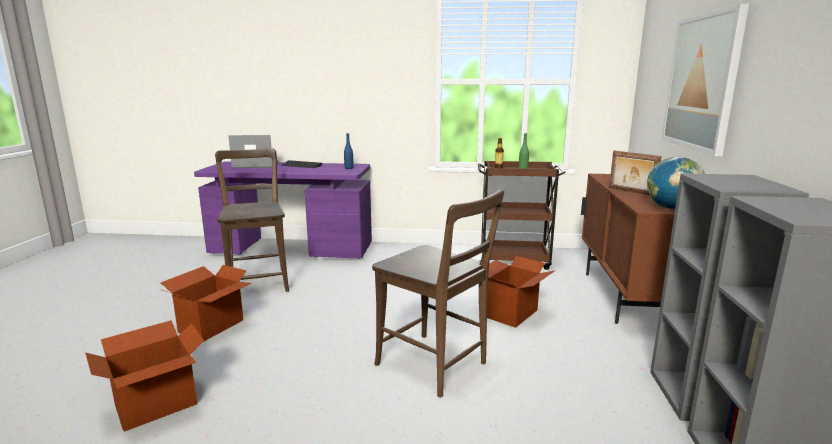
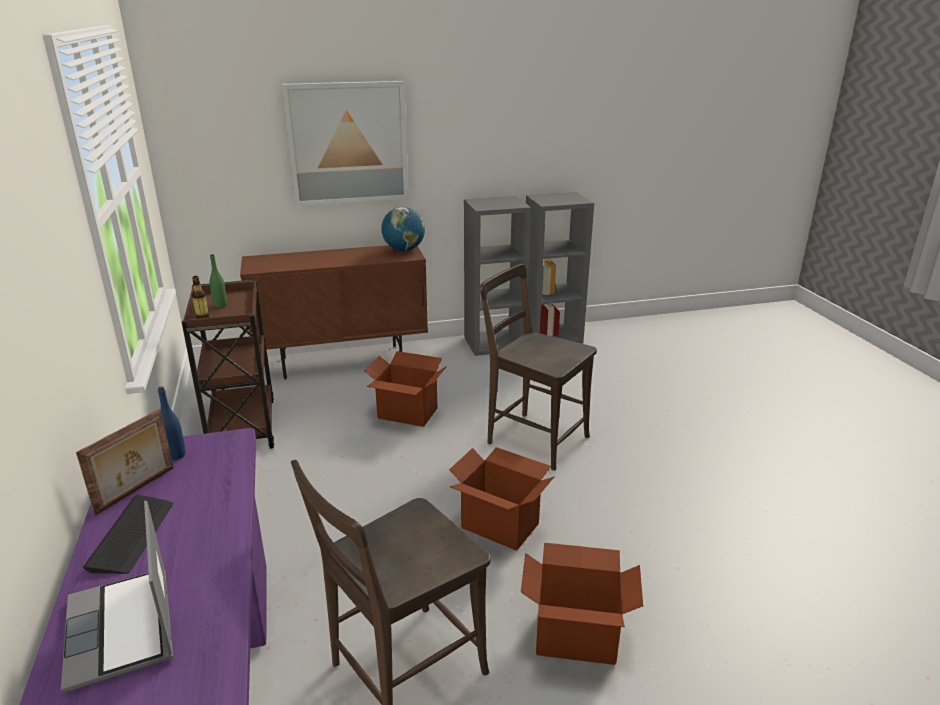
camera: 110 degrees left, 10 degrees up
cardboard box [85,320,204,432] -> cardboard box moved to [449,447,555,551]
brown chair [372,190,504,398] -> brown chair turned 75 degrees counterclockwise [480,264,597,471]
picture frame [609,151,661,195] -> picture frame moved to [76,409,174,516]

